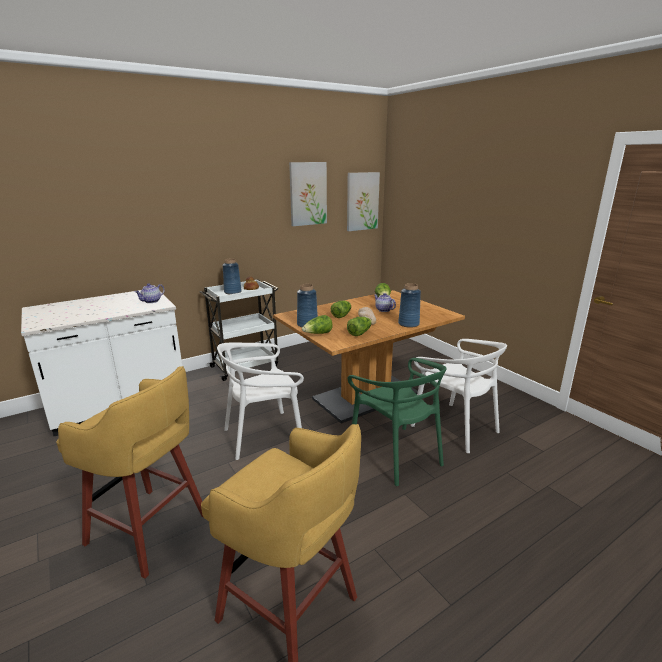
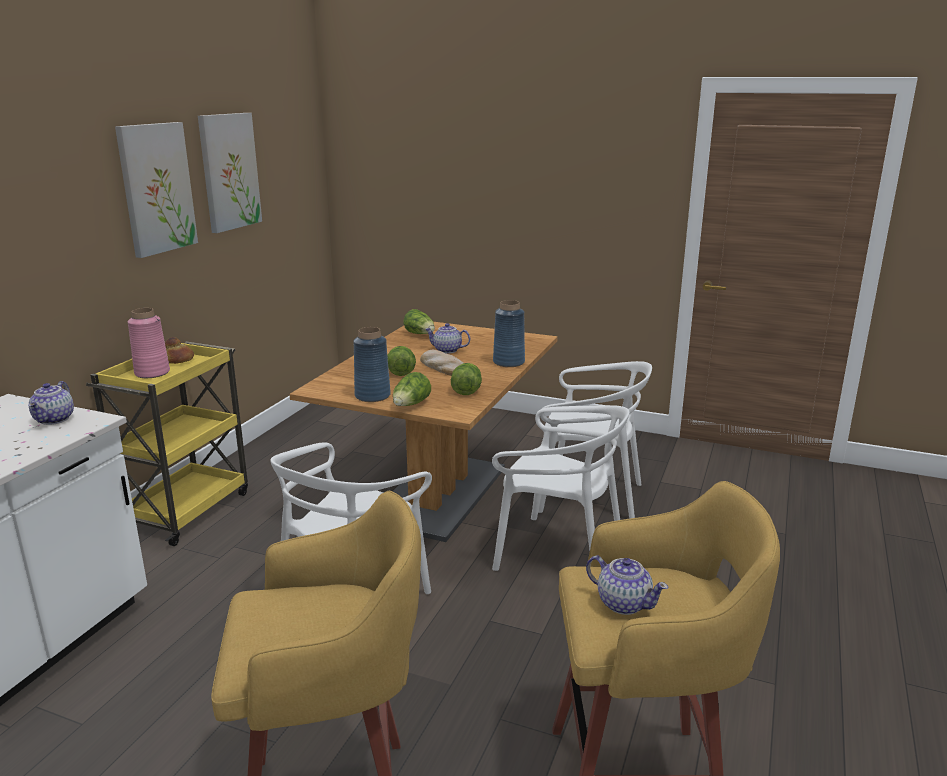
camera: 35 degrees left, 0 degrees up
white cart [200,279,279,381] -> yellow cart [86,341,248,546]
blue vase [223,259,242,294] -> pink vase [128,308,170,378]
picture [347,172,380,231] -> picture moved to [115,122,198,258]
green chair [348,358,446,486] -> white chair [492,405,630,571]
none -> teapot [586,555,668,615]

